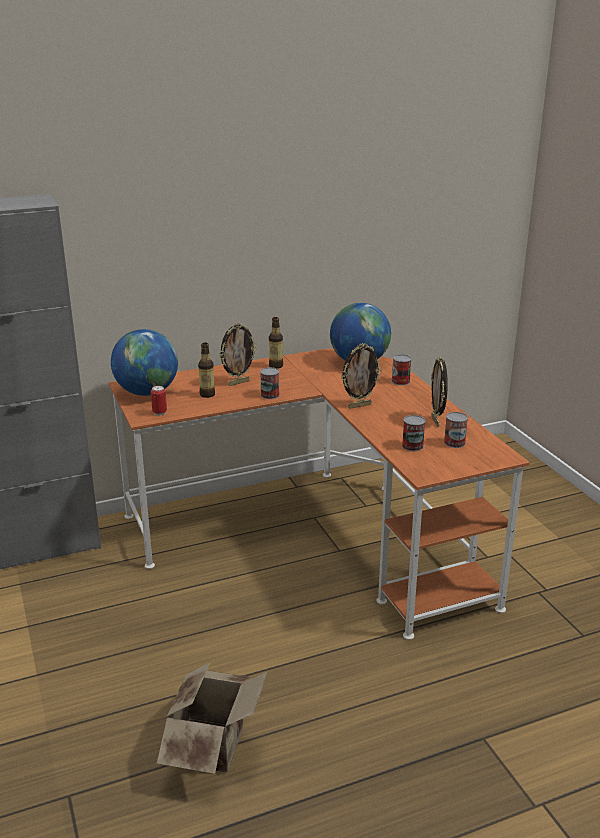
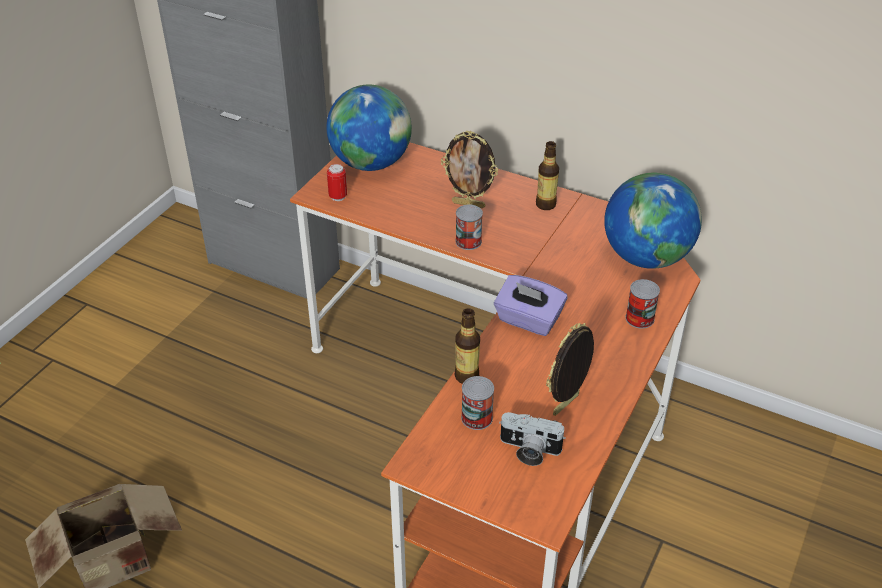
camera: 50 degrees right, 15 degrees up
bottle [198,343,215,398] -> bottle moved to [454,308,480,384]
picture frame [341,343,382,409] -> purple tissue box [494,275,567,336]
can [444,412,468,448] -> camera [499,412,566,466]

